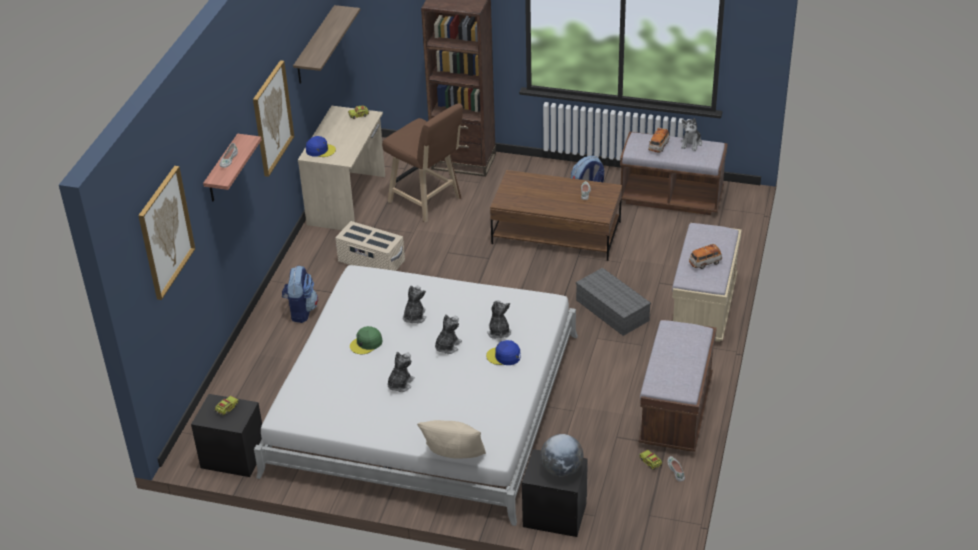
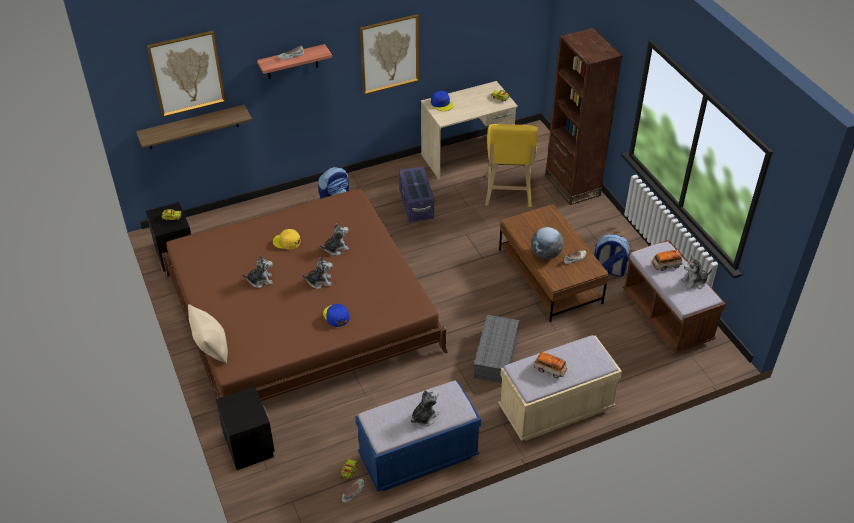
camera: 50 degrees right, 5 degrees up
white bed [254,265,578,526] -> brown bed [162,189,448,429]
shelf [293,5,360,84] -> shelf moved to [136,105,252,149]
beige storage box [335,221,405,271] -> purple storage box [399,167,434,222]
green cap [350,326,383,354] -> yellow cap [273,229,301,250]
brown stool [382,103,463,222] -> yellow stool [485,124,538,207]
plush toy [487,300,511,339] -> plush toy moved to [411,390,440,427]
globe [540,434,583,477] -> globe moved to [531,227,564,259]
brown bench [639,320,717,452] -> blue bench [355,381,481,492]

